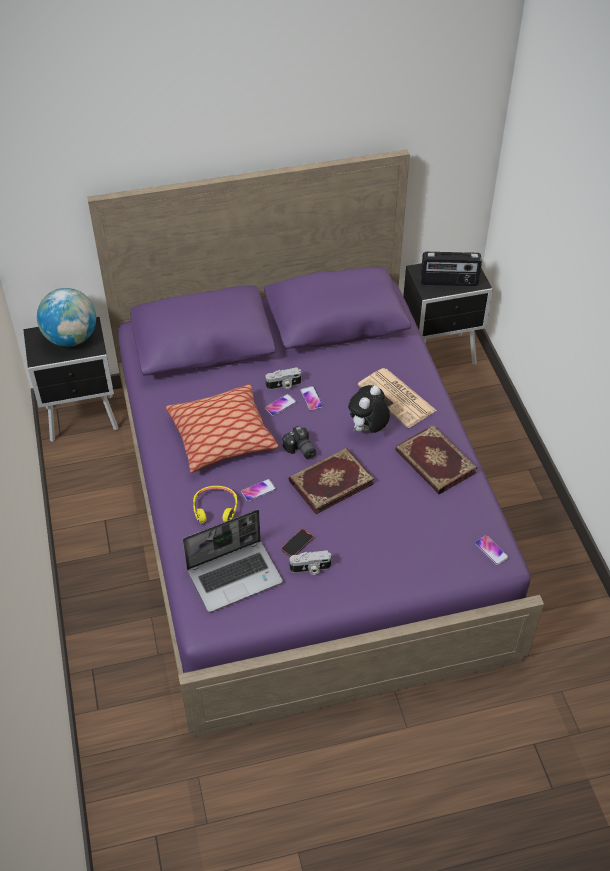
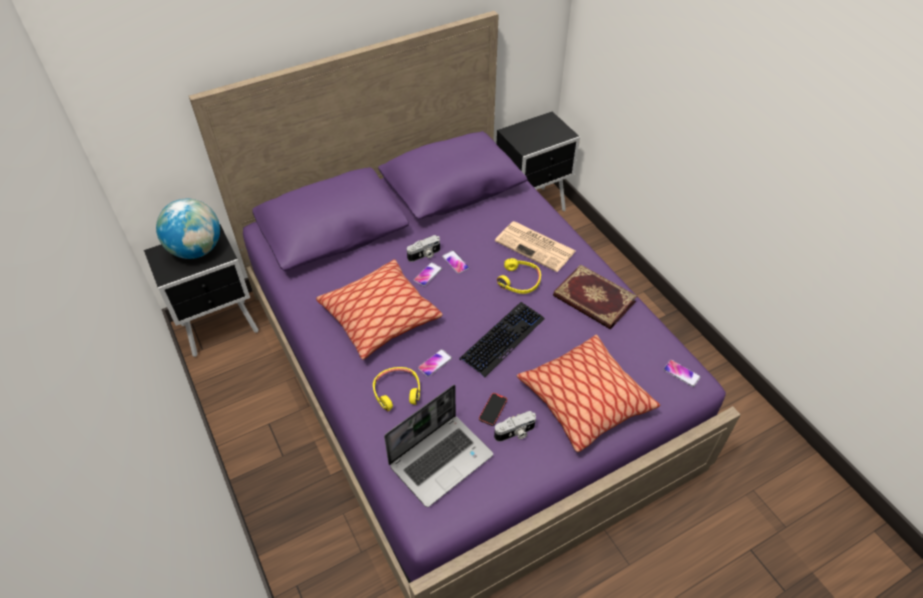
camera: 15 degrees left, 0 degrees up
camera [283,425,316,459] -> none
book [288,448,374,514] -> keyboard [459,302,545,377]
plush toy [348,385,390,433] -> yellow headphones [497,258,541,294]
radio [421,252,482,286] -> none
none -> pillow [517,335,660,452]

